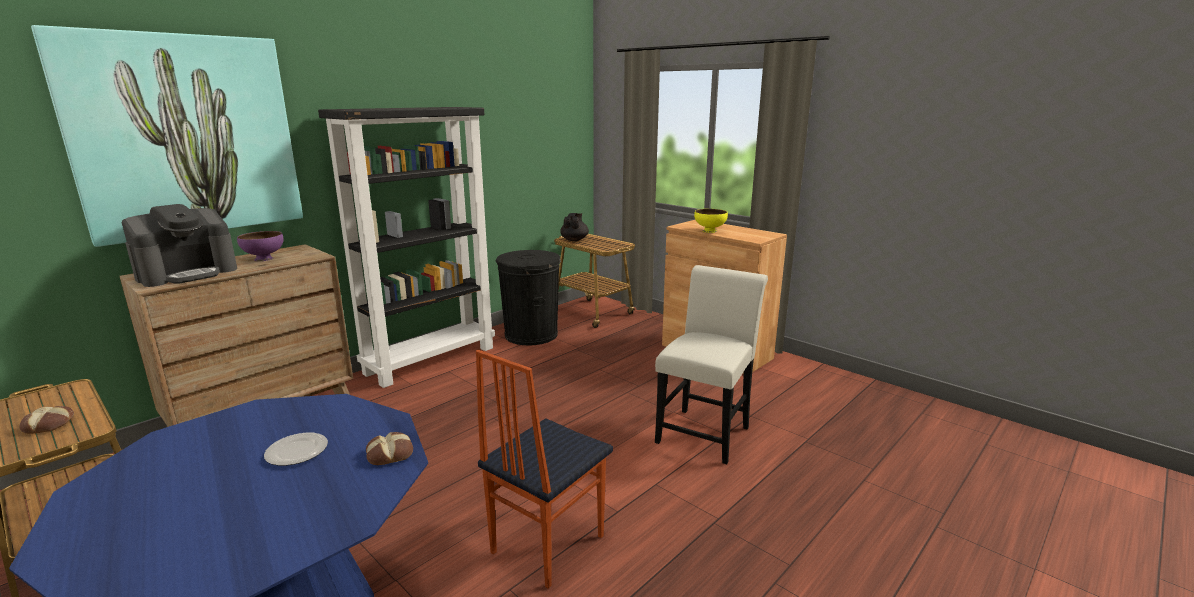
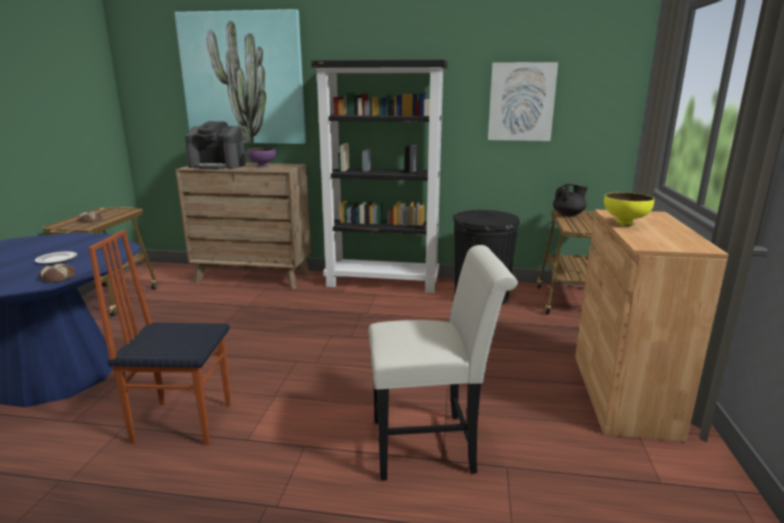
camera: 55 degrees right, 0 degrees up
none -> picture [488,62,558,141]

